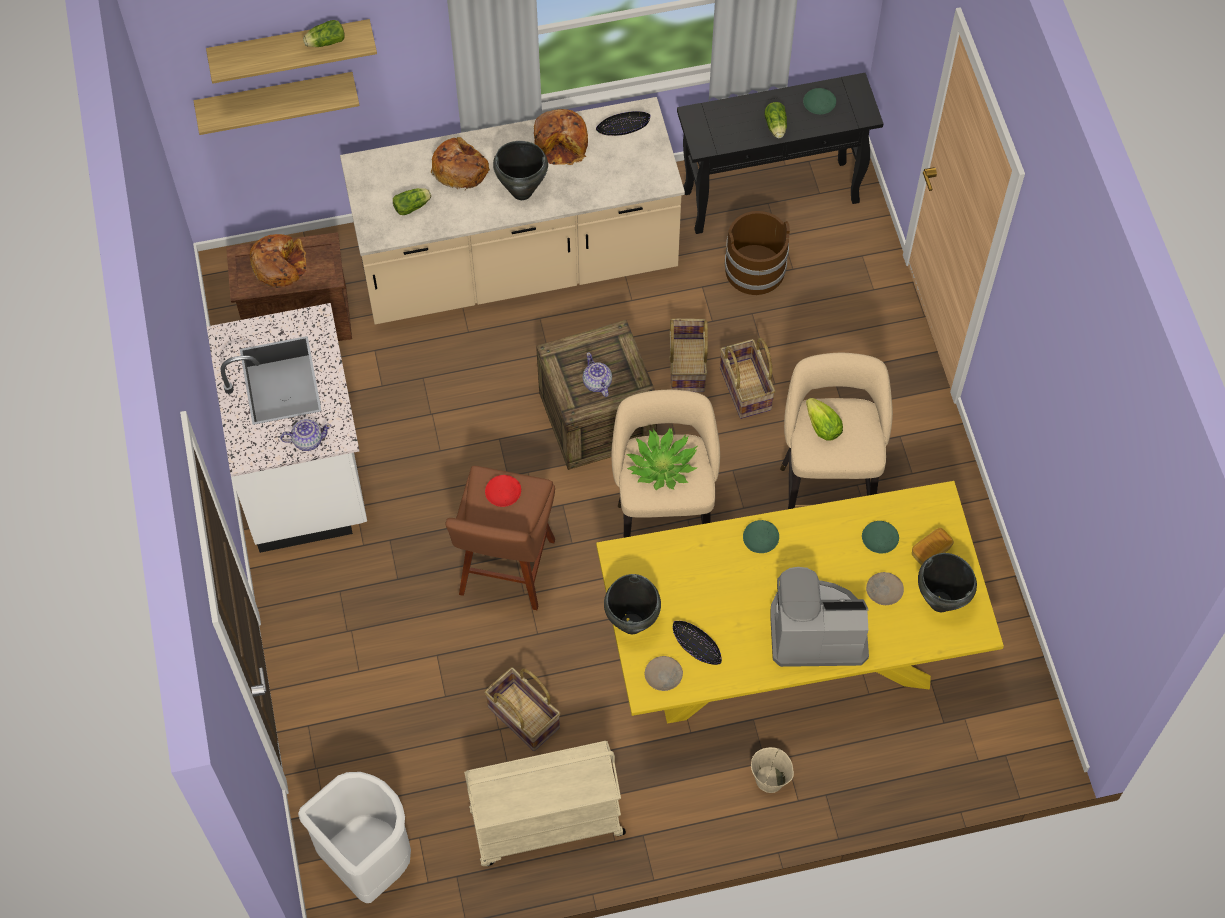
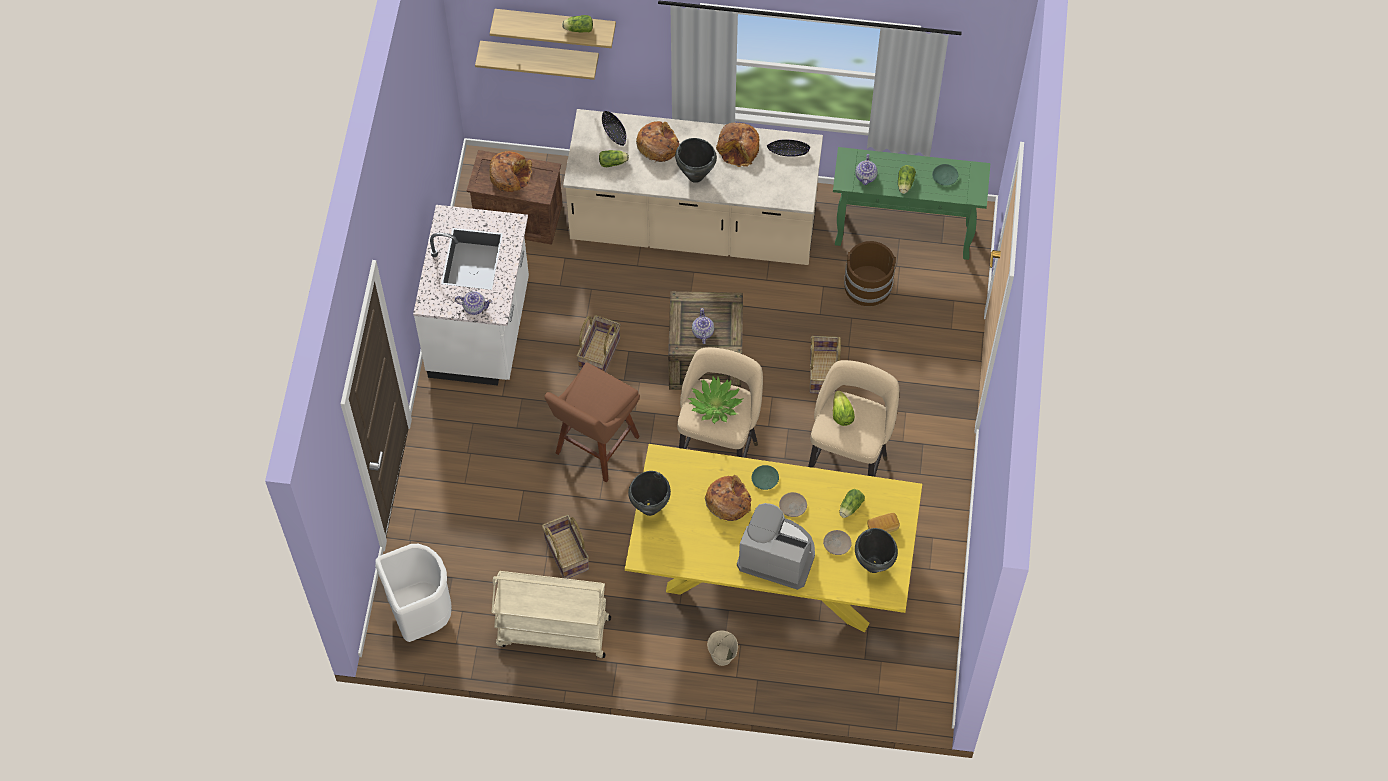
camera: 20 degrees right, 0 degrees up
red plate [485,475,521,507] -> none
beige plate [645,656,683,691] -> beige plate moved to [779,492,807,517]
basket [670,318,708,392] -> basket moved to [577,315,621,372]
black bowl [673,621,722,665] -> black bowl moved to [602,111,626,146]
black console table [677,73,884,234] -> green console table [833,147,990,260]
green plate [862,521,899,553] -> lettuce [839,489,865,518]
none -> bread [705,475,752,522]
none -> teapot [855,154,878,185]

